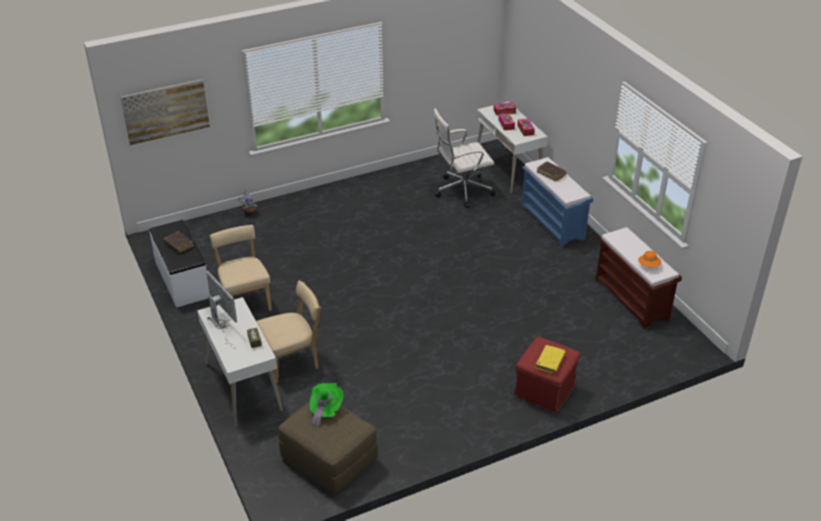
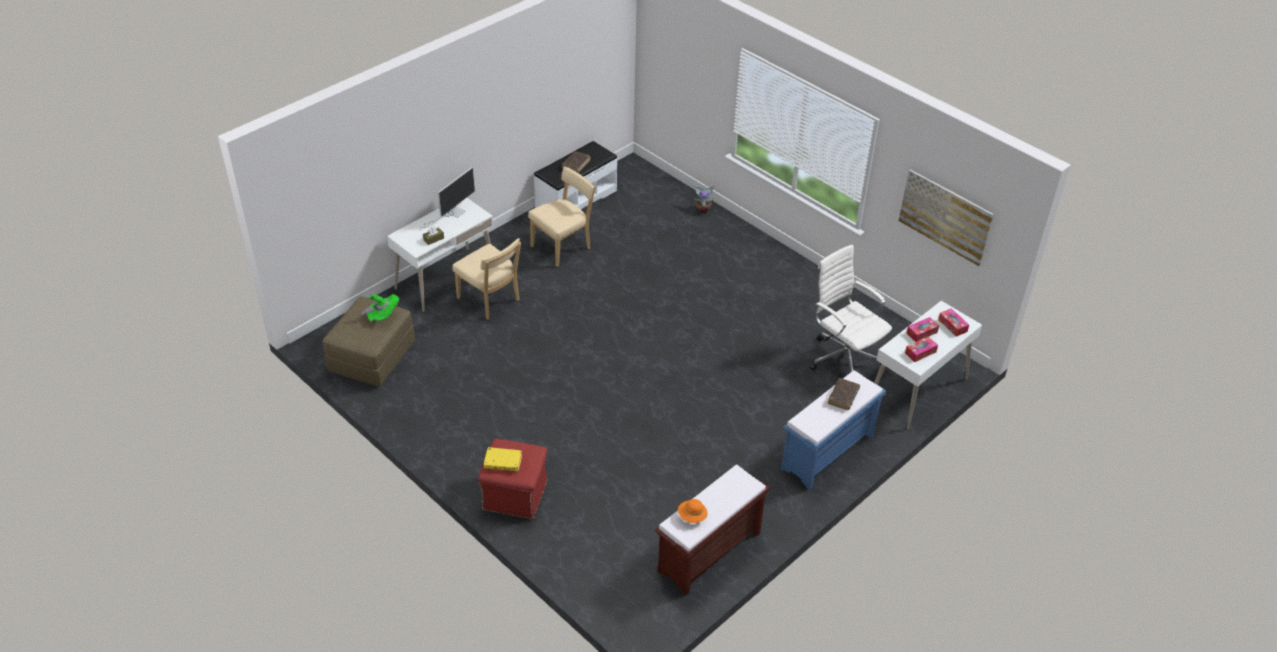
camera: 70 degrees right, 5 degrees up
picture [120,79,210,145] -> picture moved to [899,169,994,266]

